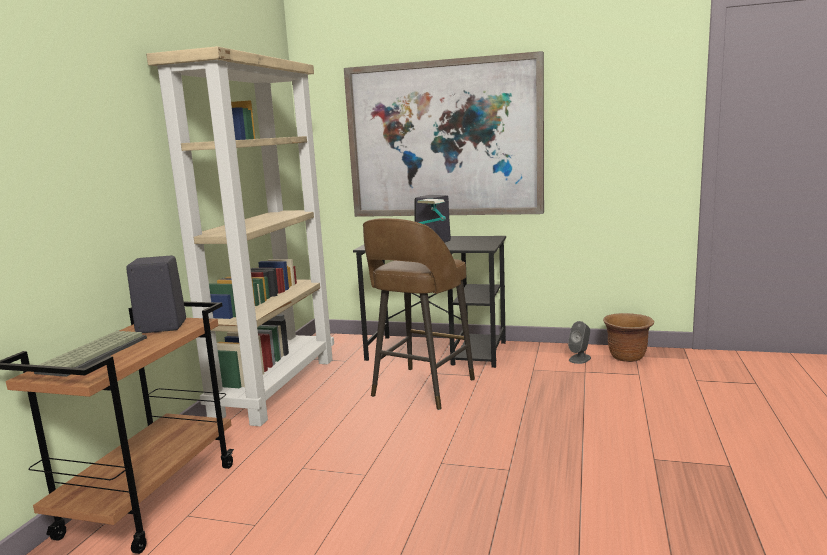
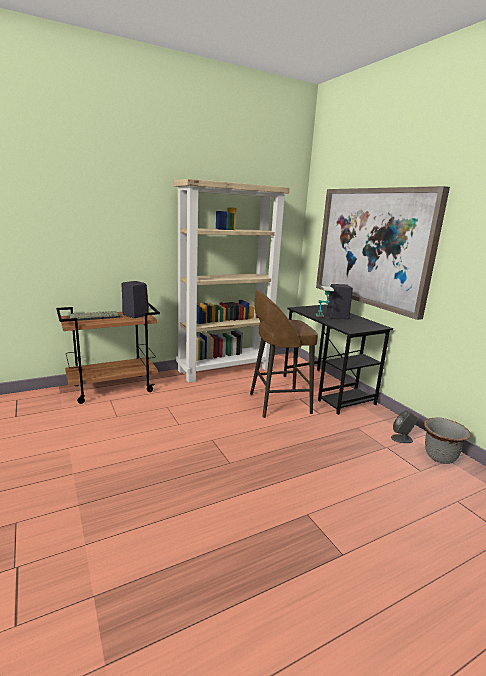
camera: 45 degrees right, 5 degrees up
brown planter [603,313,654,362] -> grey planter [424,417,471,464]

